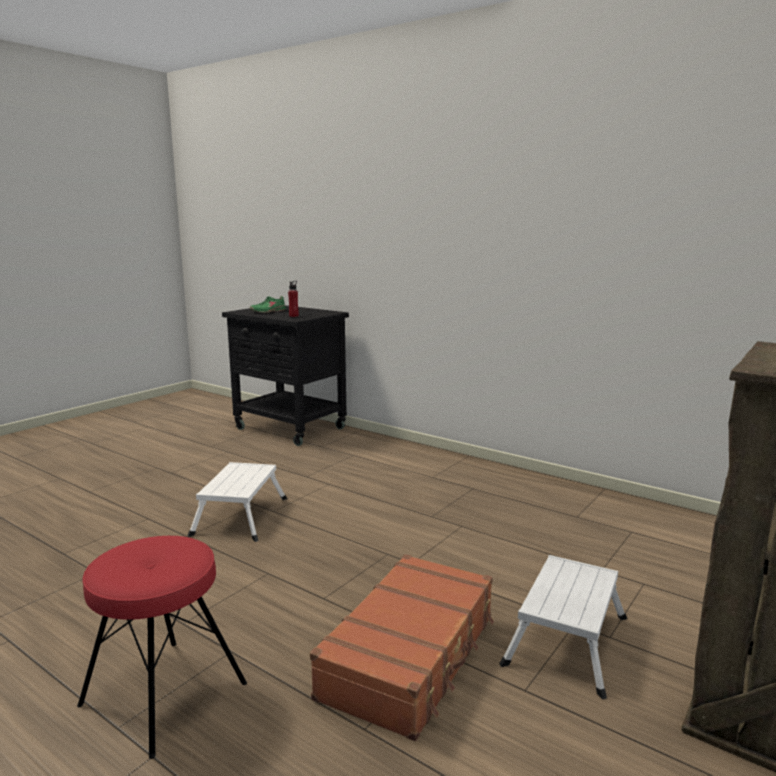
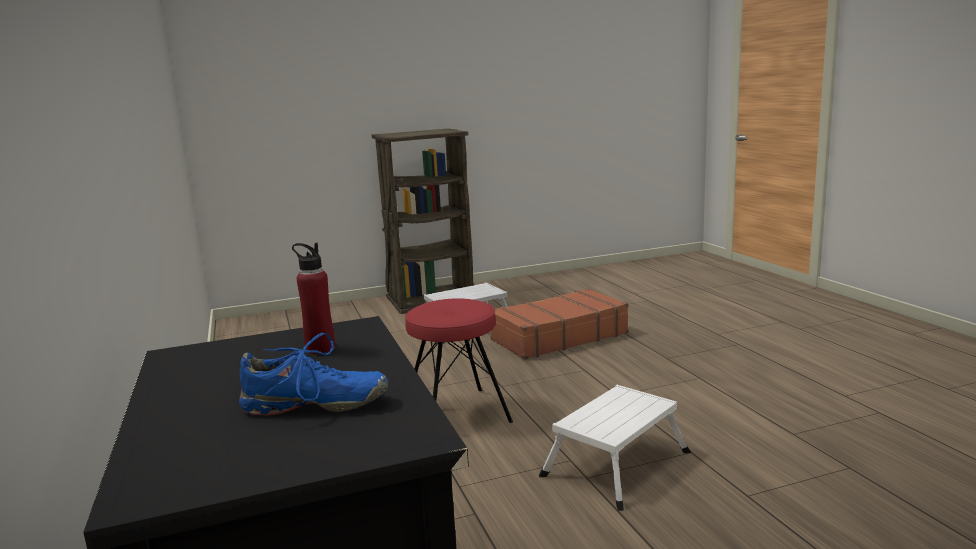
camera: 145 degrees left, 0 degrees up
red stool [77,536,247,759] -> red stool moved to [405,298,513,423]
green shoe [250,296,286,313] -> blue shoe [239,333,388,415]

